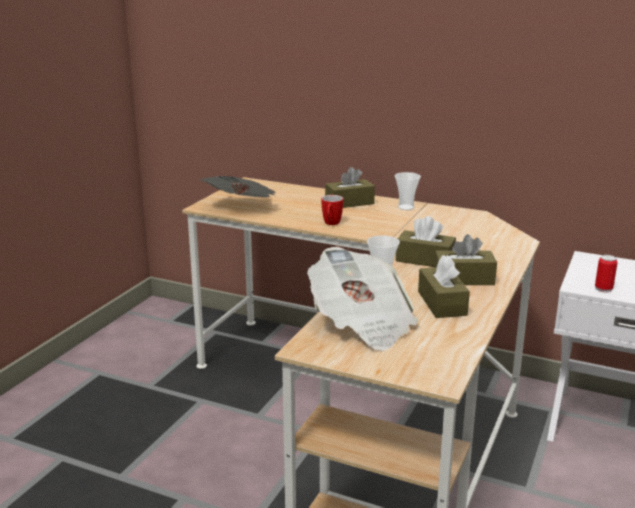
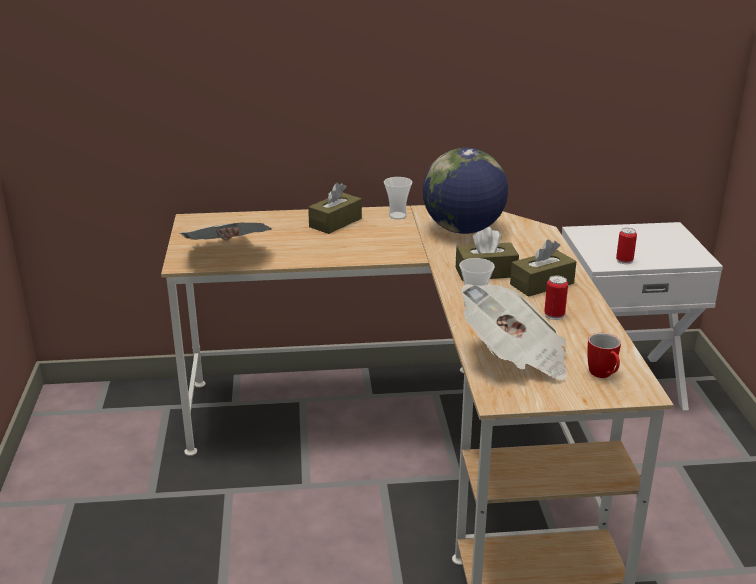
camera: 30 degrees left, 5 degrees up
mug [321,195,344,225] -> mug moved to [587,333,621,378]
brown tissue box [418,255,470,318] -> can [544,275,568,320]
none -> globe [423,148,508,234]

